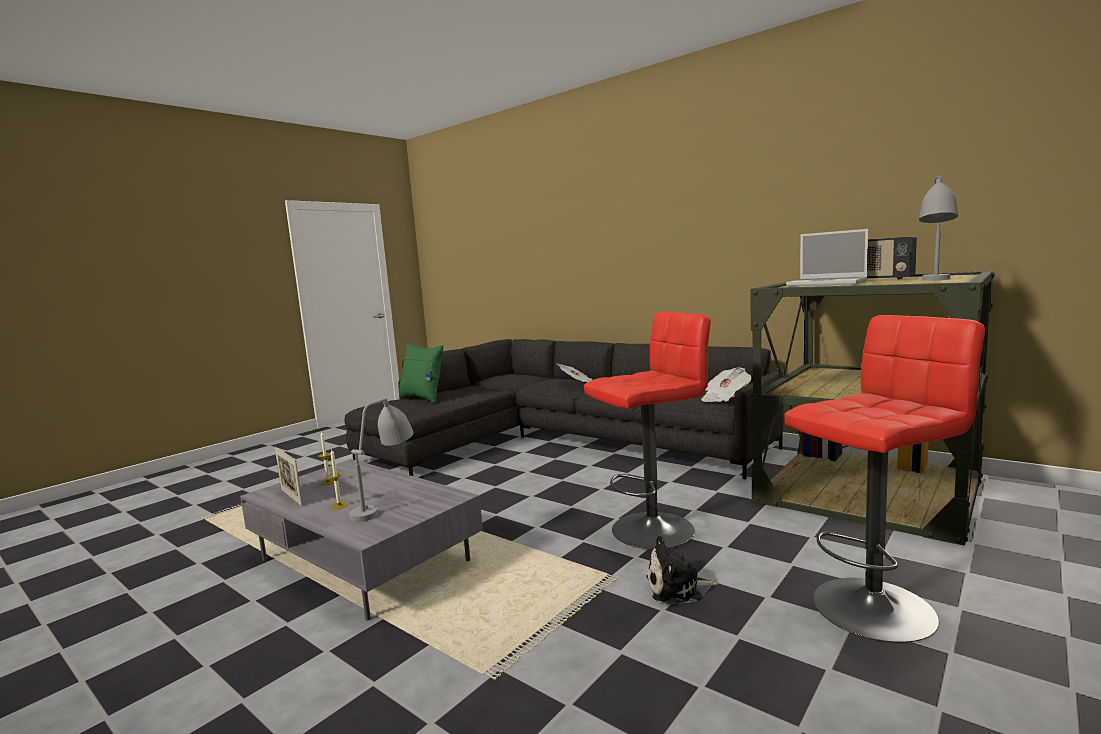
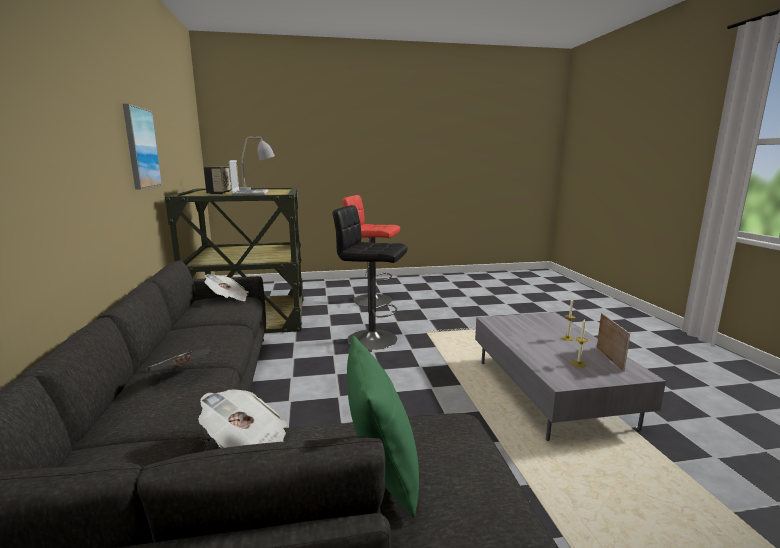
camera: 140 degrees left, 5 degrees up
grey table lamp [350,398,413,522] -> none
red stool [584,312,711,549] -> black stool [332,205,408,350]
plush toy [646,535,719,604] -> none
none -> picture [123,104,162,190]
none -> newspaper [198,390,287,448]

